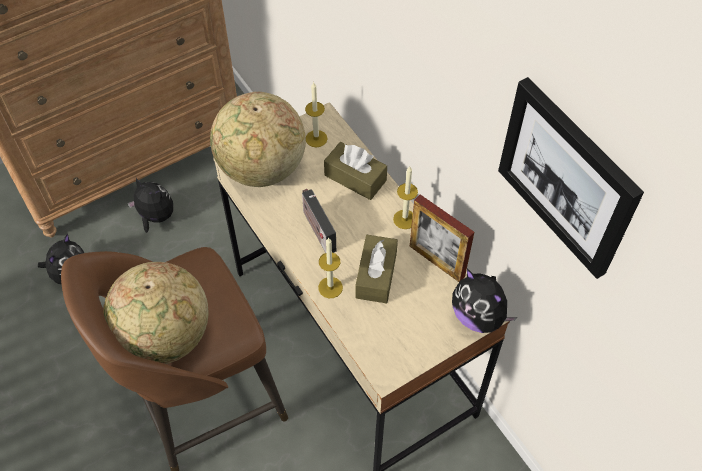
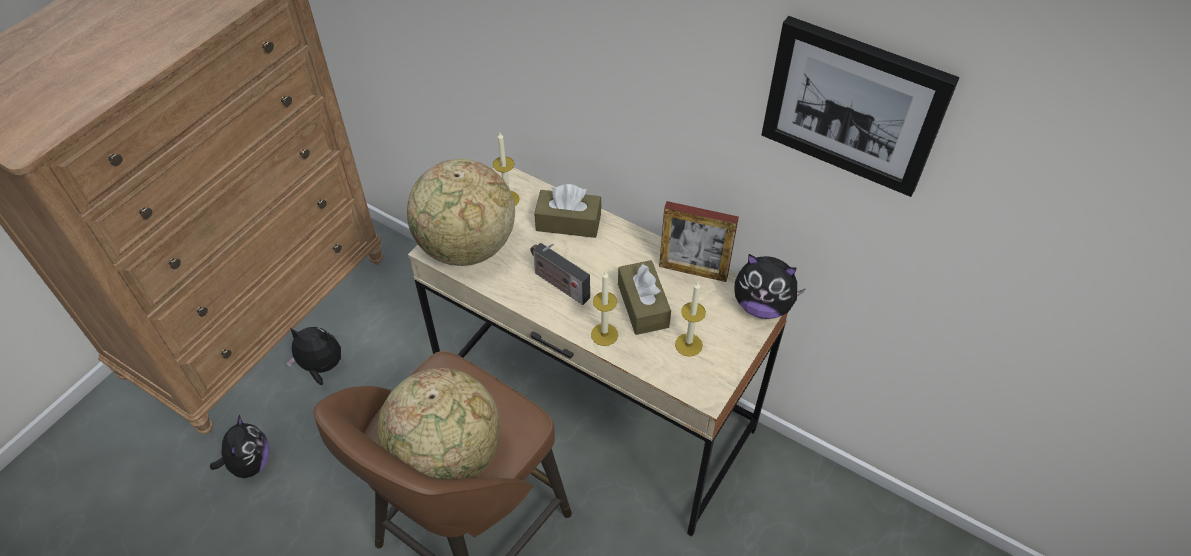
camera: 25 degrees left, 5 degrees down
candle [393,166,418,229] -> candle moved to [675,282,706,357]

